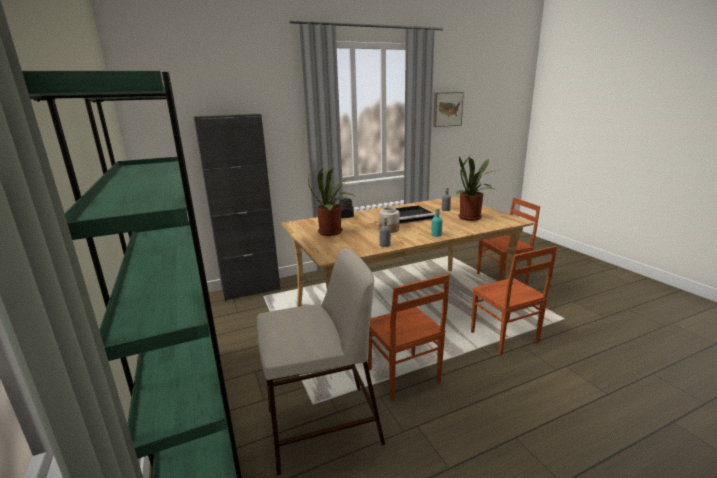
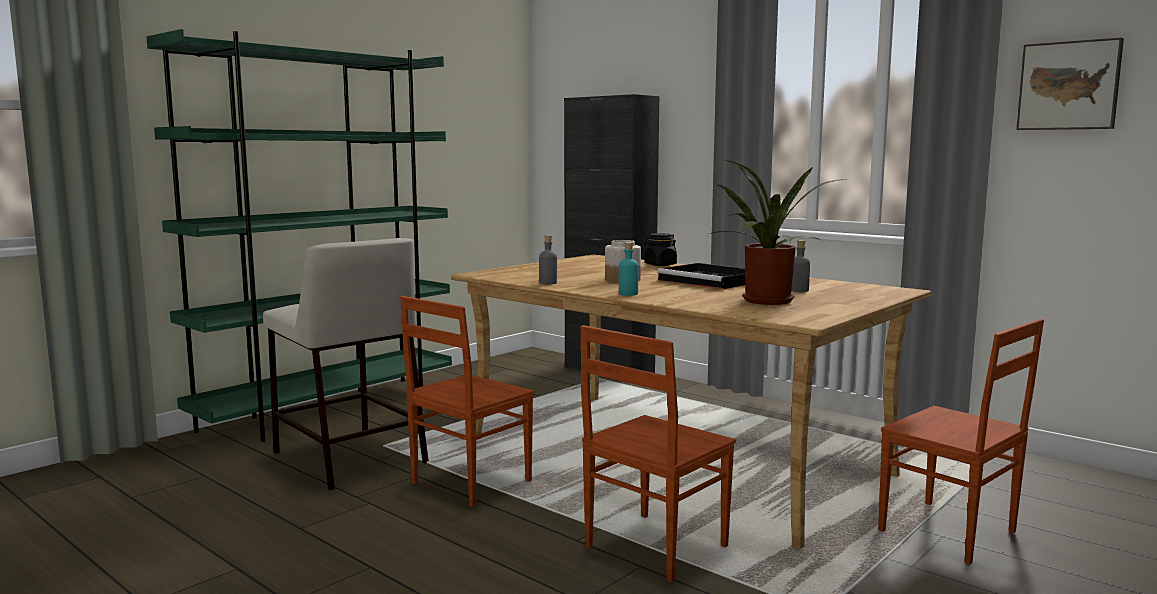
camera: 65 degrees right, 10 degrees down
potted plant [308,167,356,236] -> none

